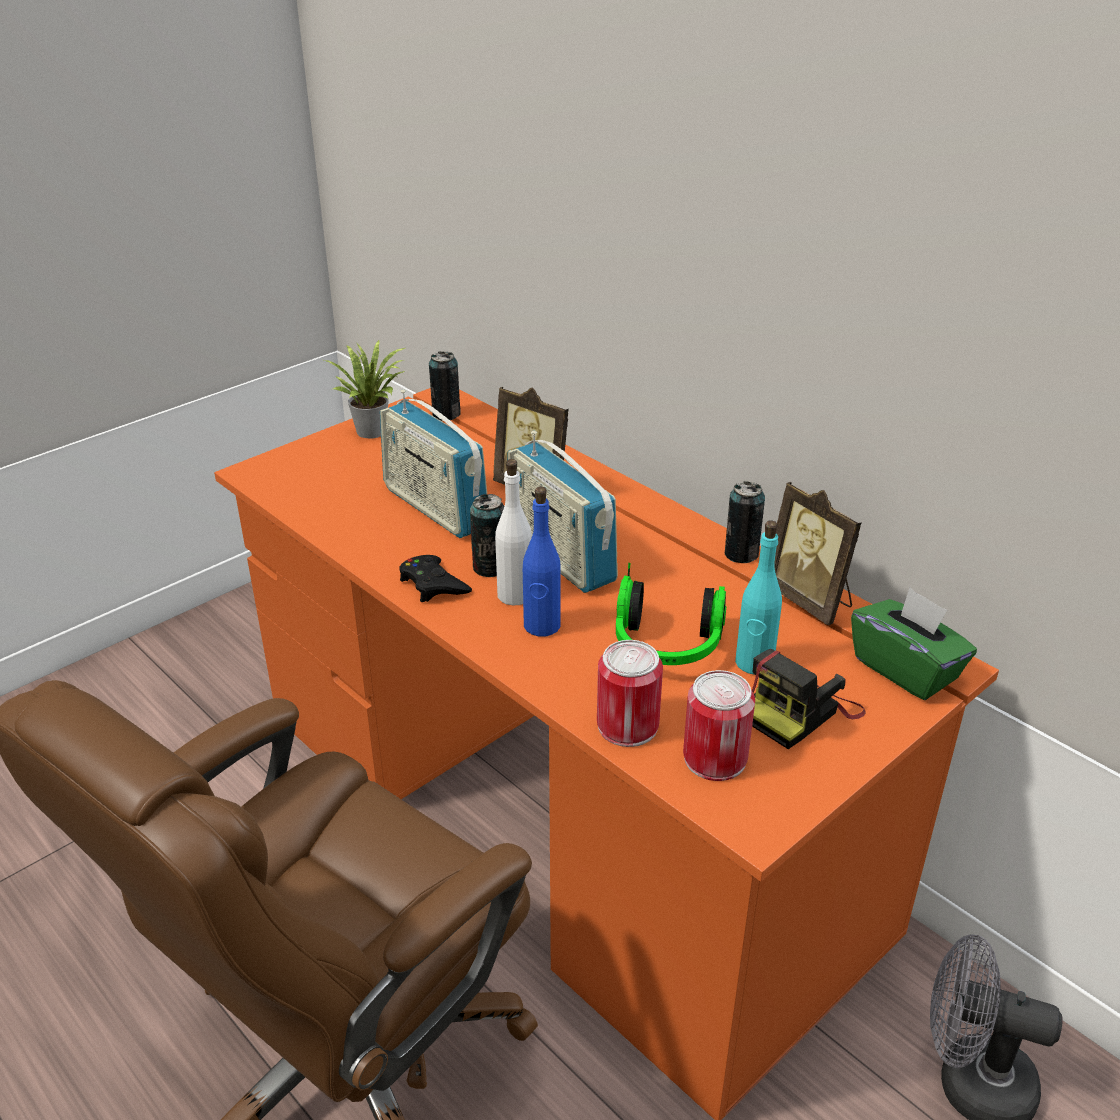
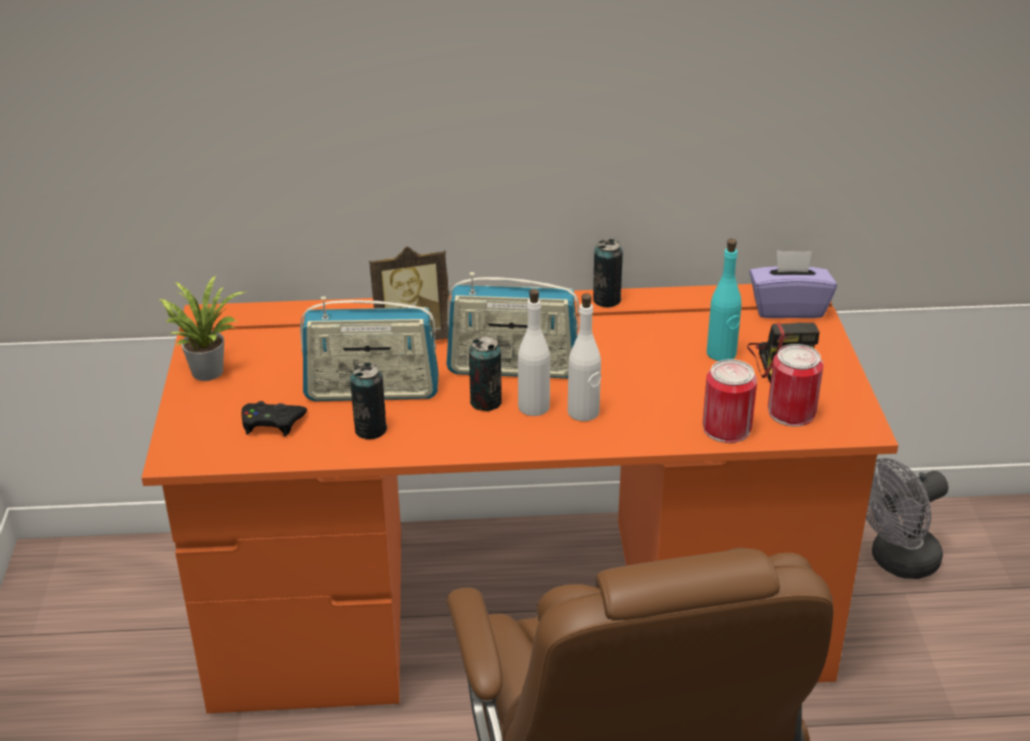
camera: 50 degrees left, 0 degrees up
black game controller [399,555,472,602] -> black game controller moved to [241,401,307,436]
can [429,351,460,421] -> can moved to [350,363,387,439]
blue bottle [523,487,560,637] -> white bottle [568,293,601,421]
headphones [616,563,726,665] -> none
picture frame [774,482,861,625] -> none
green tissue box [851,587,977,700] -> purple tissue box [749,250,837,318]

